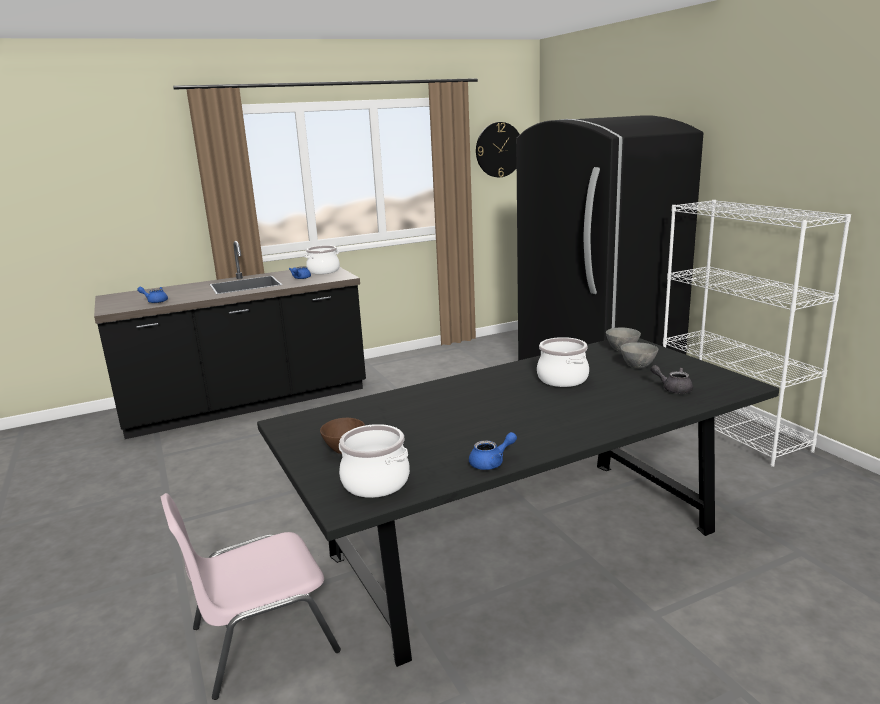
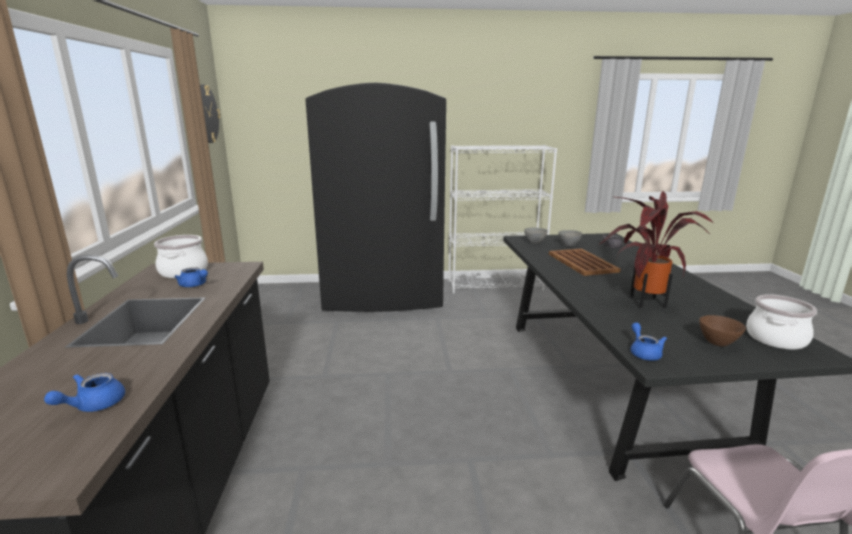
camera: 70 degrees left, 0 degrees up
blue teapot [469,432,517,470] -> blue teapot moved to [630,323,667,361]
cooking pot [537,337,589,387] -> brown tray [549,248,621,276]
none -> potted plant [598,191,713,308]

